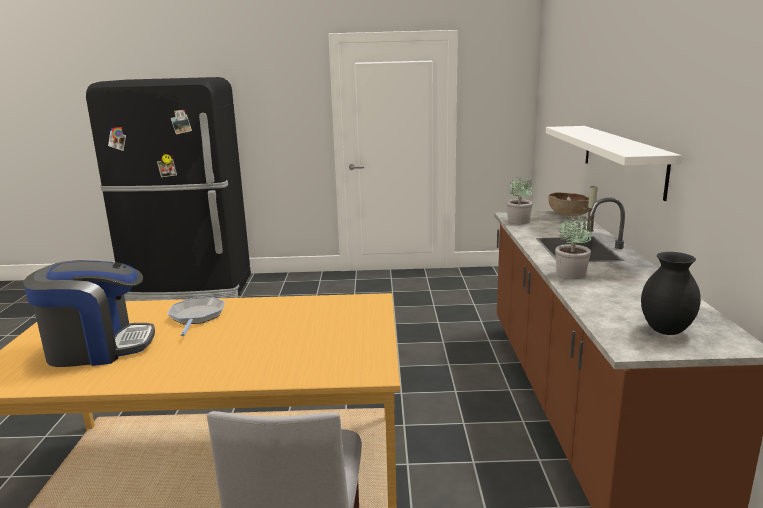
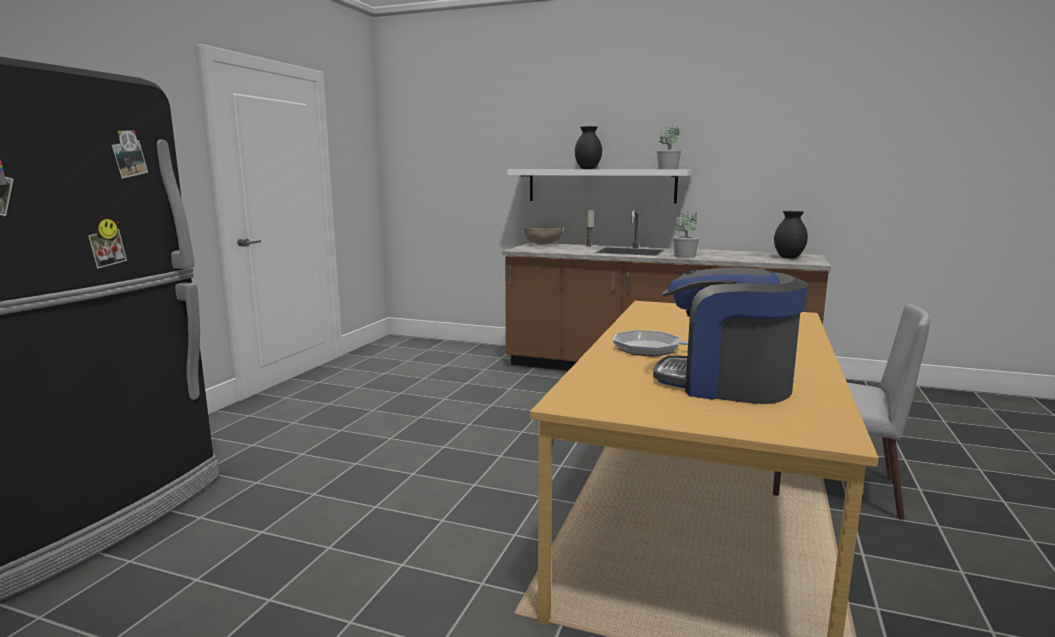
camera: 70 degrees left, 5 degrees down
coffee machine [23,260,155,367] -> coffee machine turned 75 degrees counterclockwise [653,268,808,404]
potted plant [506,177,533,224] -> potted plant moved to [657,124,681,169]
none -> black vase [575,126,602,169]

